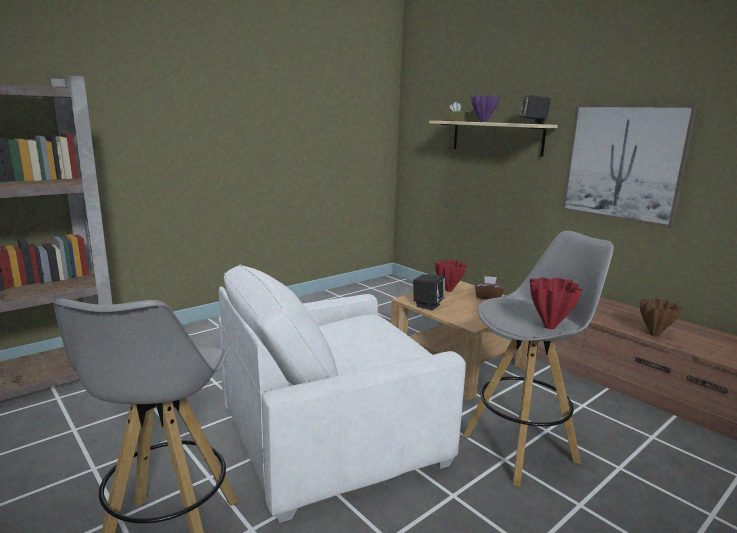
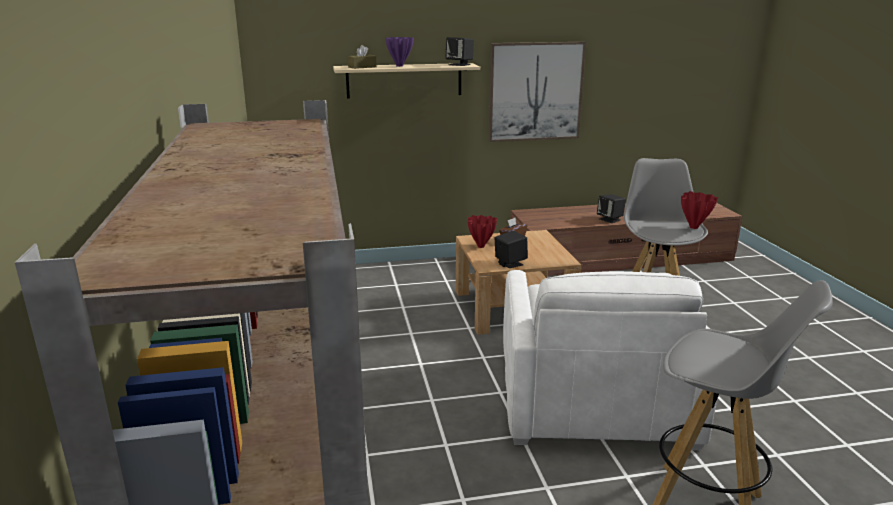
camera: 60 degrees left, 5 degrees up
brown vase [640,298,683,337] -> black speaker [597,194,626,223]

